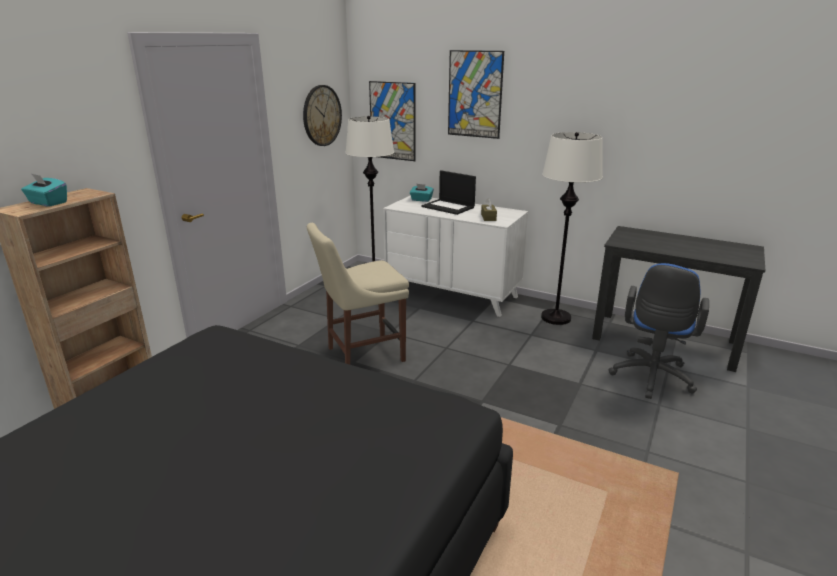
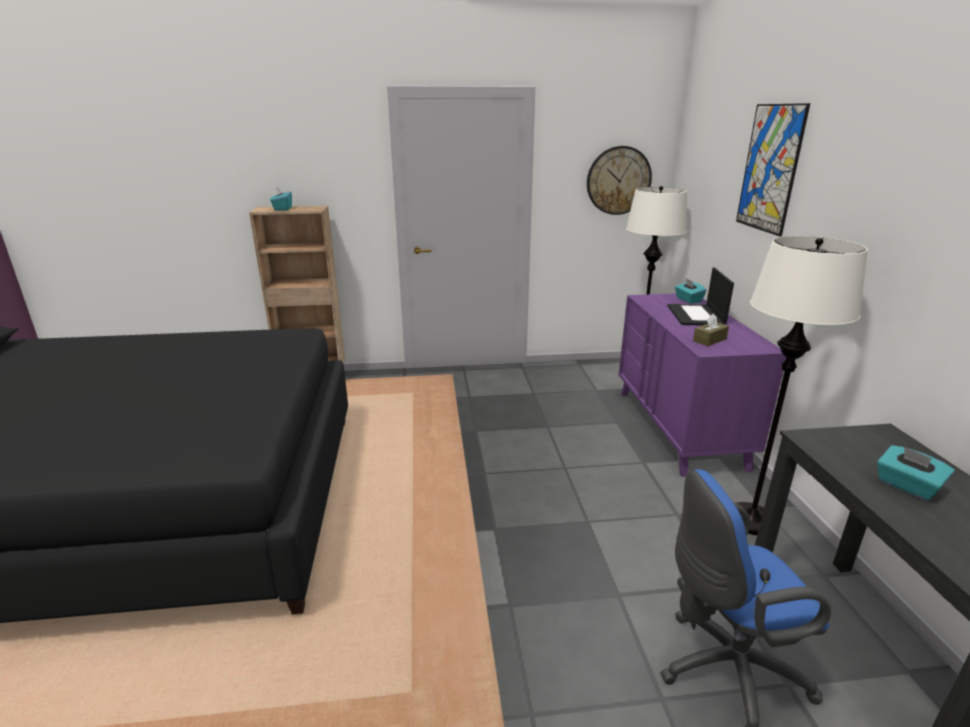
camera: 55 degrees right, 0 degrees up
beige chair [307,223,409,364] -> none
picture [369,81,416,161] -> none
white dresser [383,195,528,317] -> purple dresser [619,293,786,477]
none -> turquoise tissue box [877,445,955,501]

